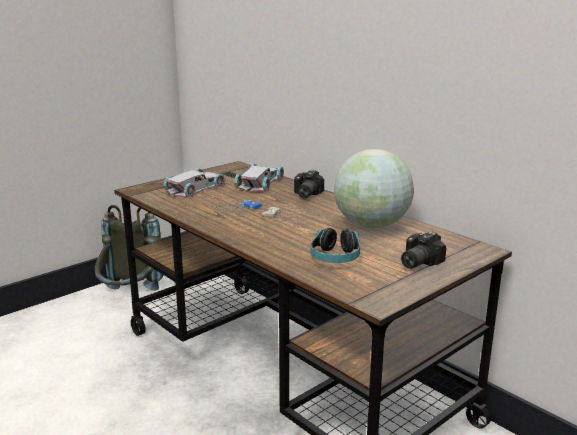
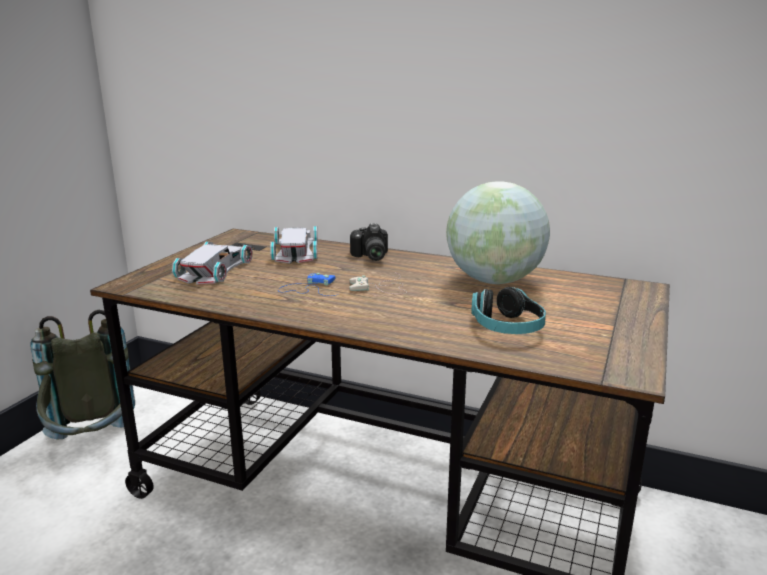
camera: 25 degrees left, 0 degrees up
camera [401,232,446,269] -> none

